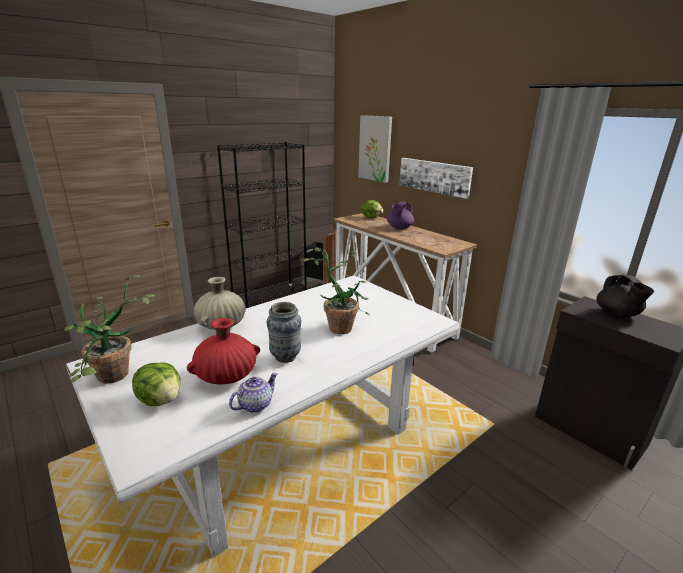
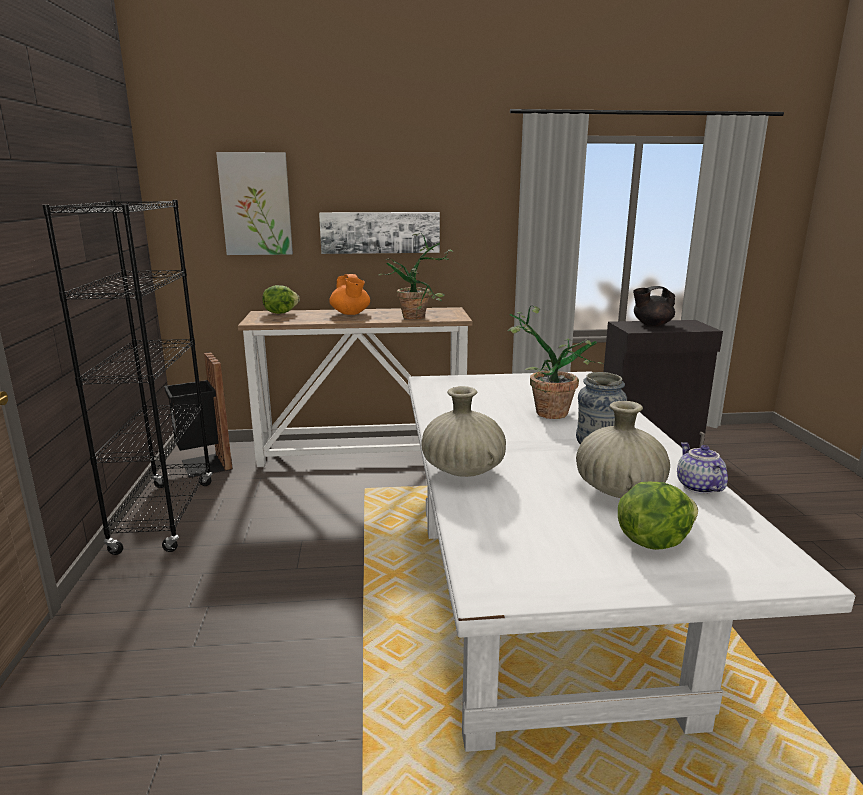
camera: 55 degrees left, 5 degrees down
potted plant [64,275,156,384] -> potted plant moved to [379,233,453,319]
red vase [187,318,260,384] -> beige vase [576,401,670,498]
purple teapot [387,201,414,229] -> orange teapot [329,274,370,315]
black teapot [596,275,654,318] -> black teapot turned 150 degrees clockwise [633,286,675,326]

